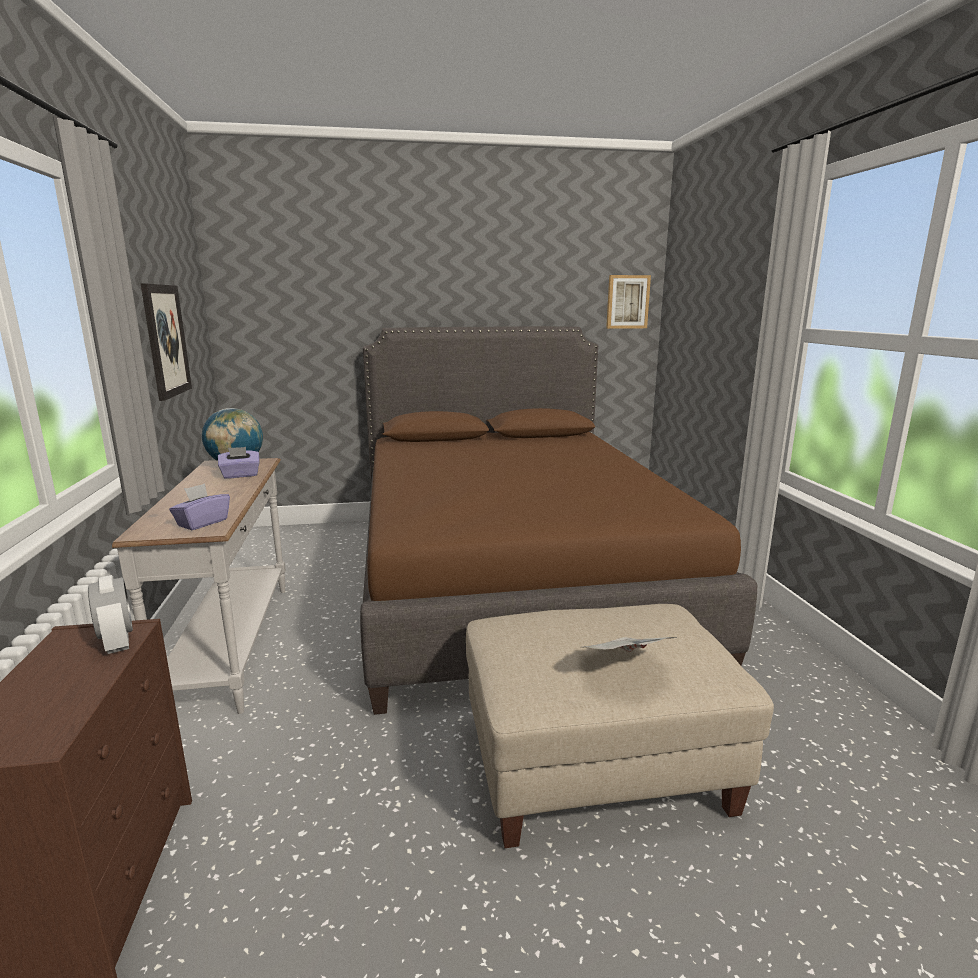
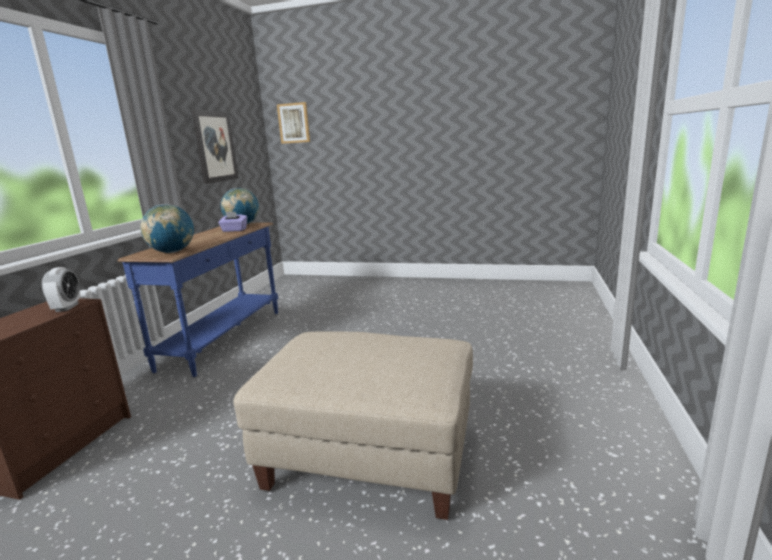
camera: 25 degrees right, 0 degrees up
white console table [112,458,286,714] -> blue console table [118,222,278,377]
purple tissue box [169,483,230,530] -> globe [140,204,194,253]
brown bed [360,326,757,715] -> none
newspaper [582,637,677,652] -> none
picture [606,275,651,329] -> picture moved to [277,102,310,144]

